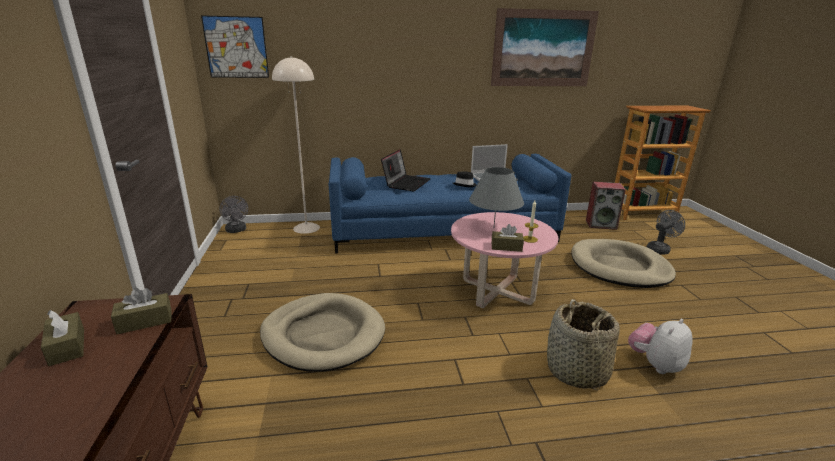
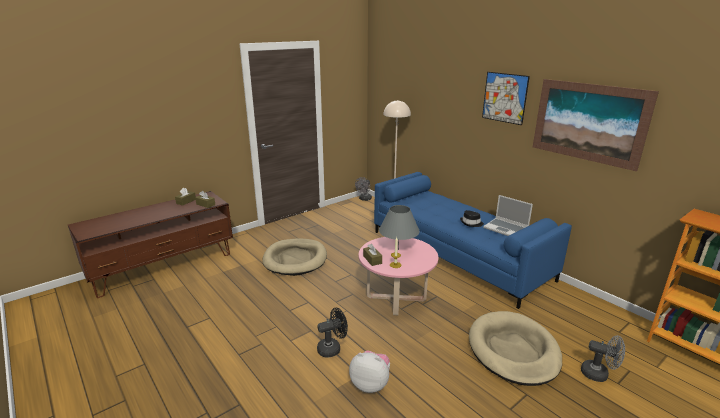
camera: 60 degrees right, 0 degrees up
picture [201,15,269,78] -> picture moved to [482,72,530,125]
laptop [381,149,431,192] -> none
basket [547,299,620,390] -> black fan [317,308,348,358]
speaker [586,182,626,230] -> none

